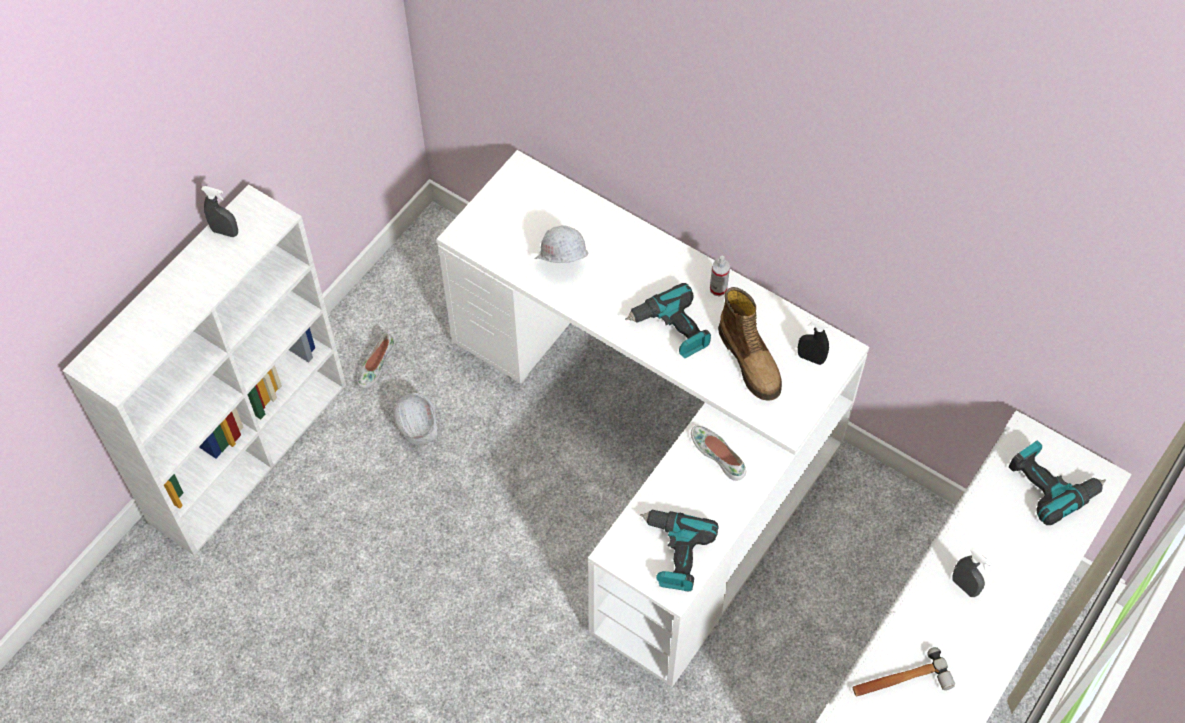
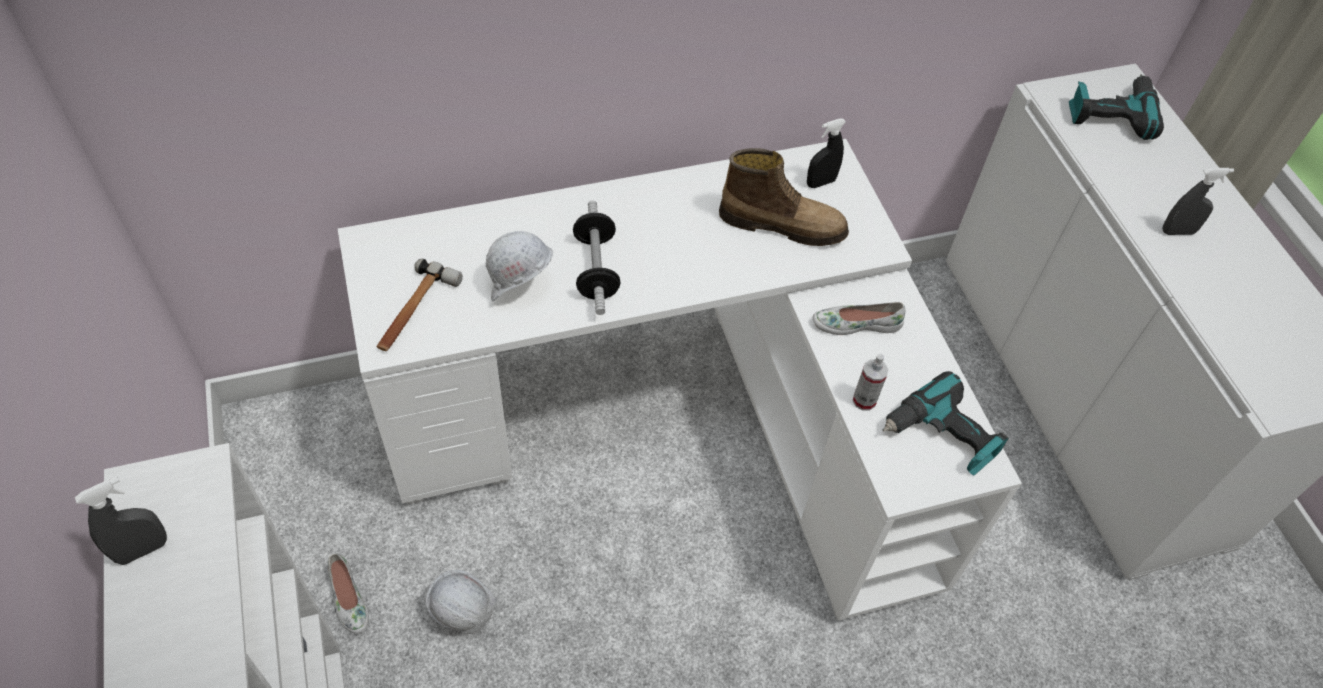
camera: 55 degrees left, 5 degrees down
power drill [625,283,711,358] -> none
spray bottle [710,256,730,297] -> spray bottle moved to [853,354,888,411]
hammer [852,647,955,696] -> hammer moved to [377,259,463,351]
none -> dumbbell [573,201,620,315]

